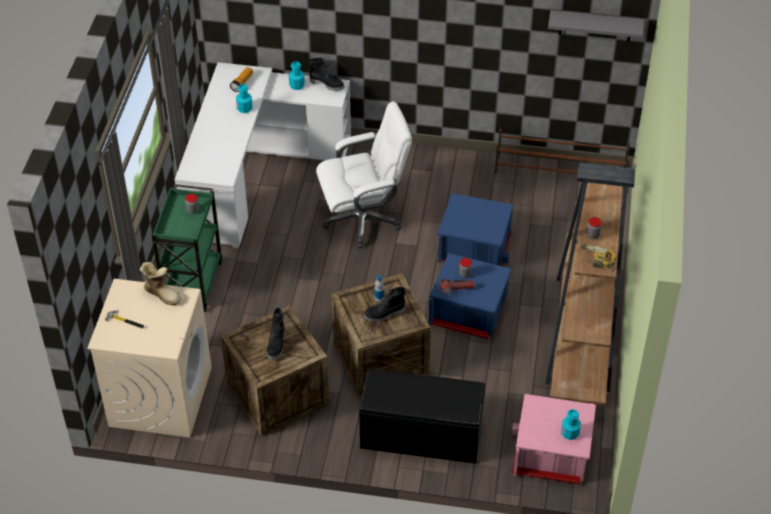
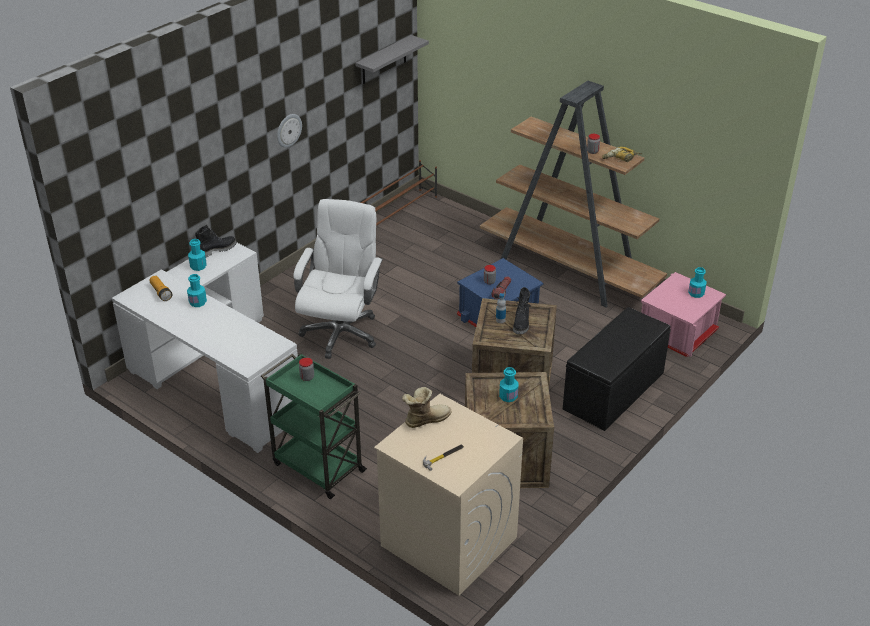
camera: 60 degrees left, 10 degrees down
black boot [267,308,285,360] -> turquoise bottle [499,367,518,402]
blue storage box [438,193,513,266] -> none
none -> wall clock [277,114,302,148]

